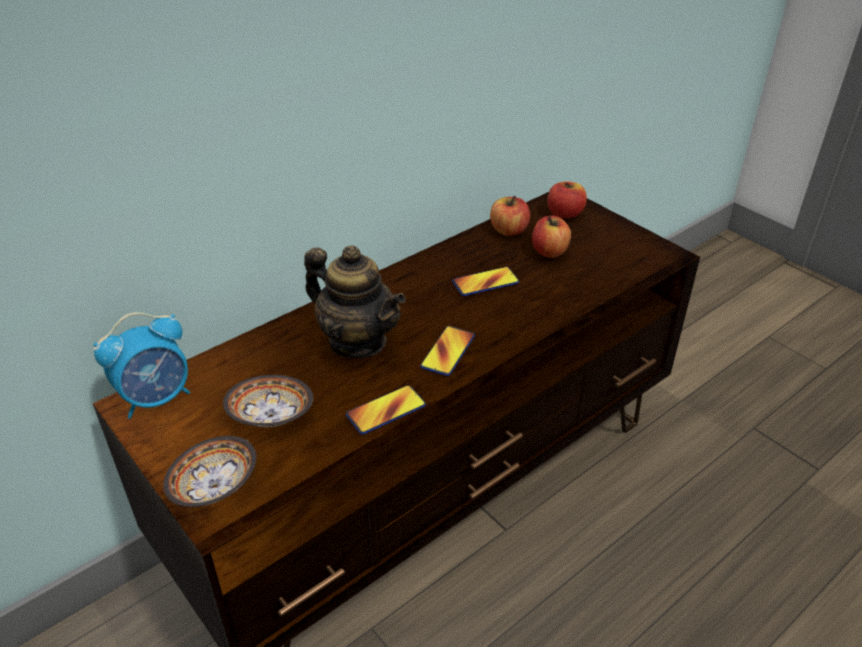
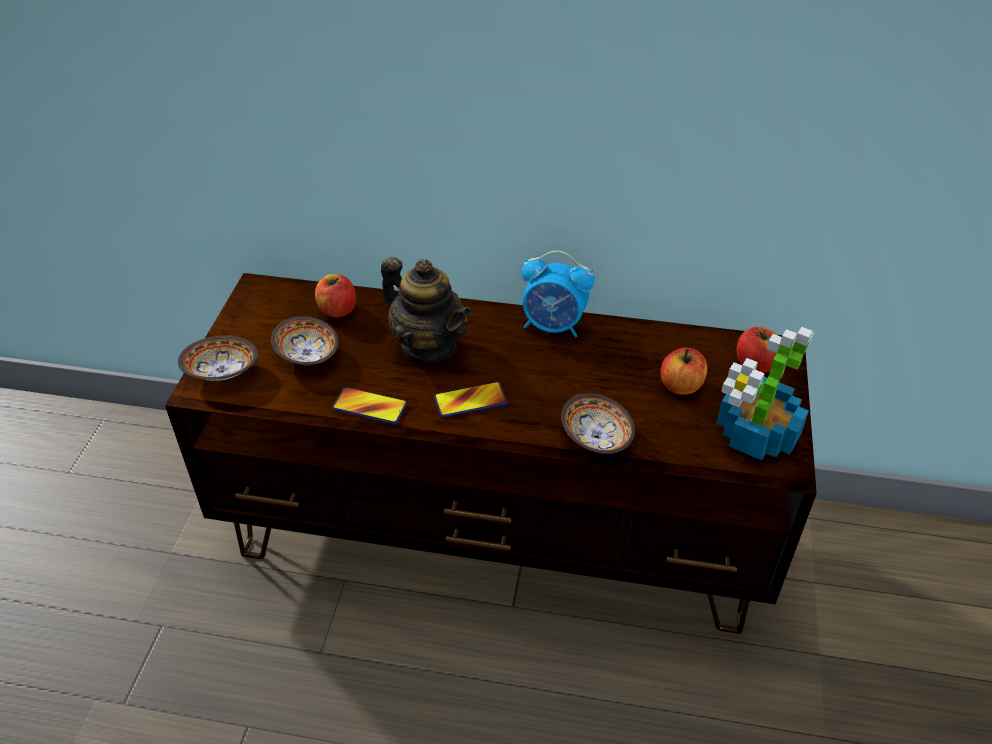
camera: 50 degrees right, 5 degrees up
alarm clock [93,312,190,419] -> alarm clock moved to [521,251,595,338]
teapot [304,245,406,358] -> teapot turned 45 degrees counterclockwise [381,257,472,363]
phone [452,267,519,296] -> none
apple [490,196,530,236] -> apple moved to [315,274,356,318]
none -> bowl [561,393,635,454]
none -> potted plant [717,327,814,460]

